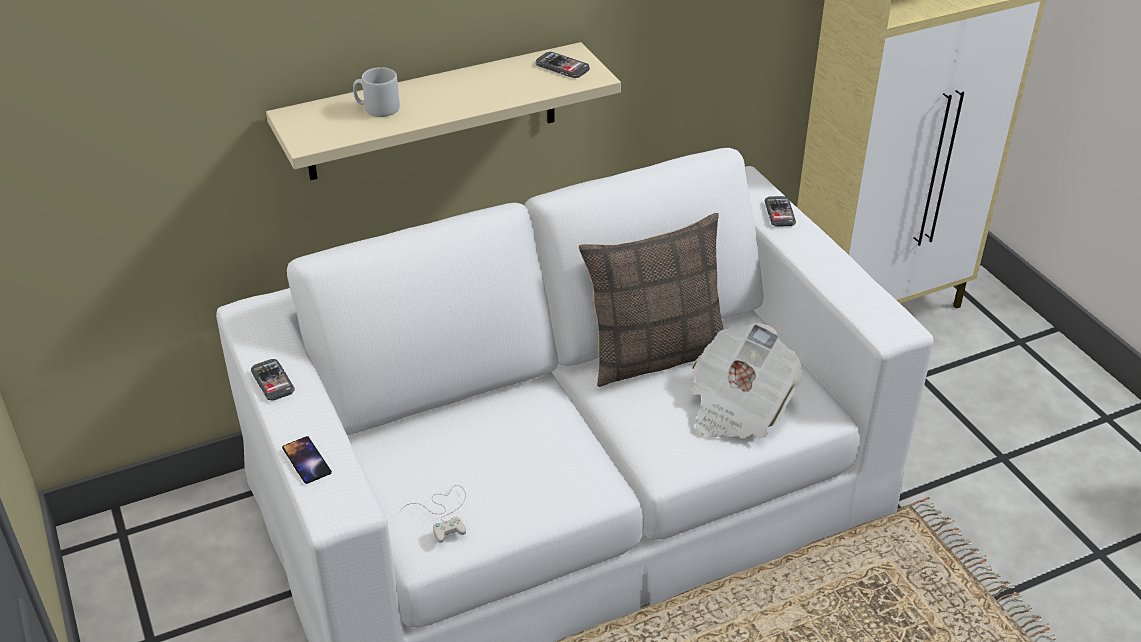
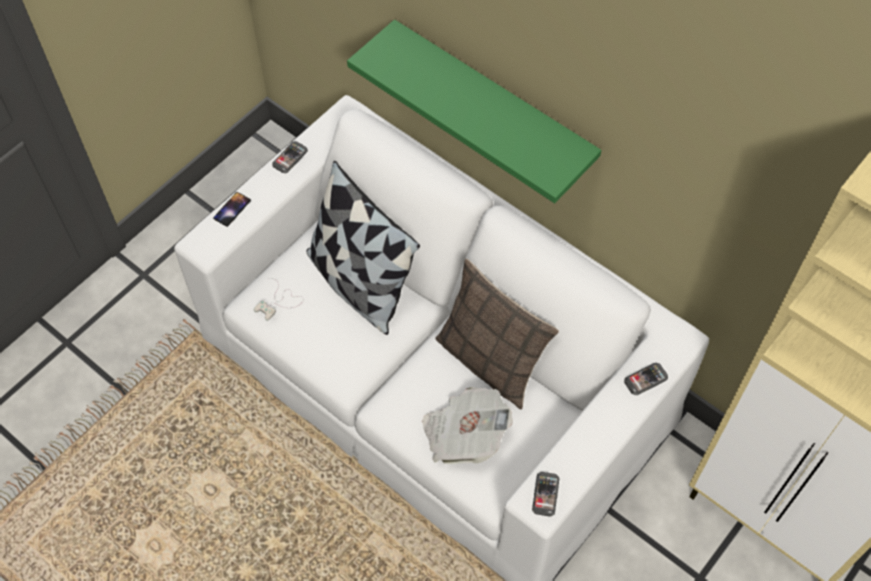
camera: 65 degrees right, 20 degrees up
beige shelf [266,42,621,180] -> green shelf [347,19,601,203]
grey mug [353,67,400,117] -> none
phone [536,52,590,78] -> phone moved to [532,472,559,517]
none -> pillow [306,161,420,335]

